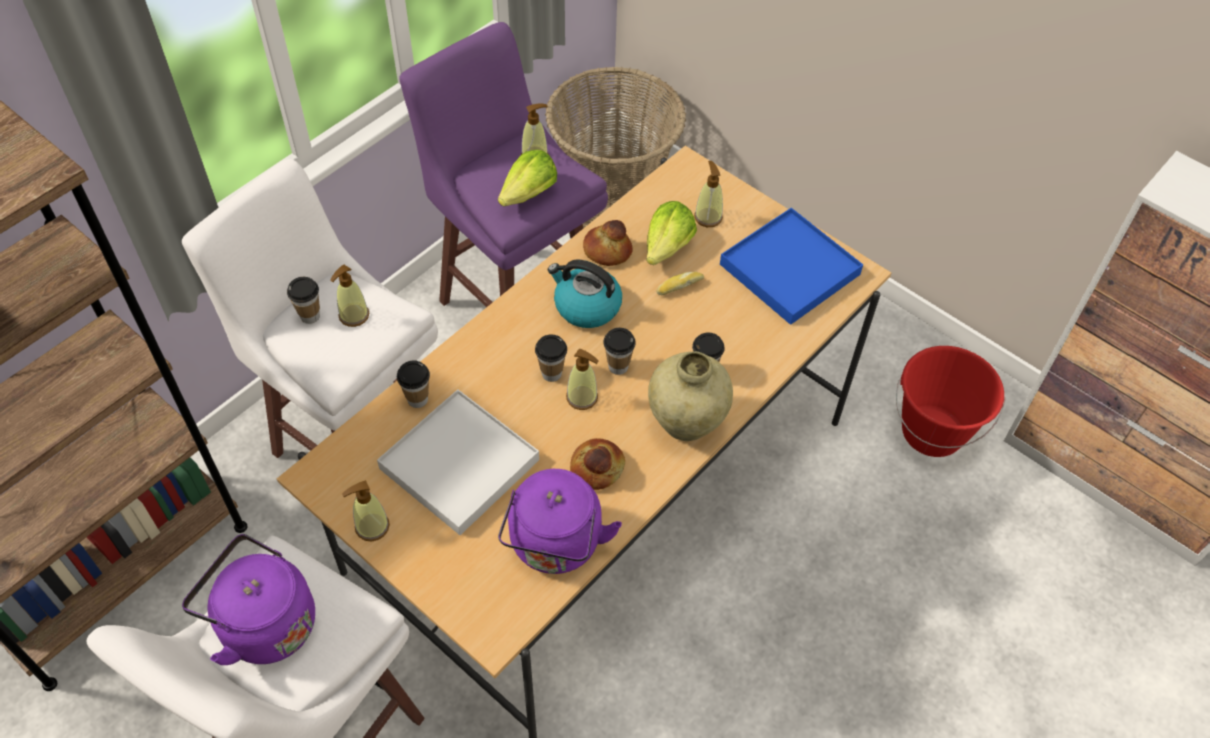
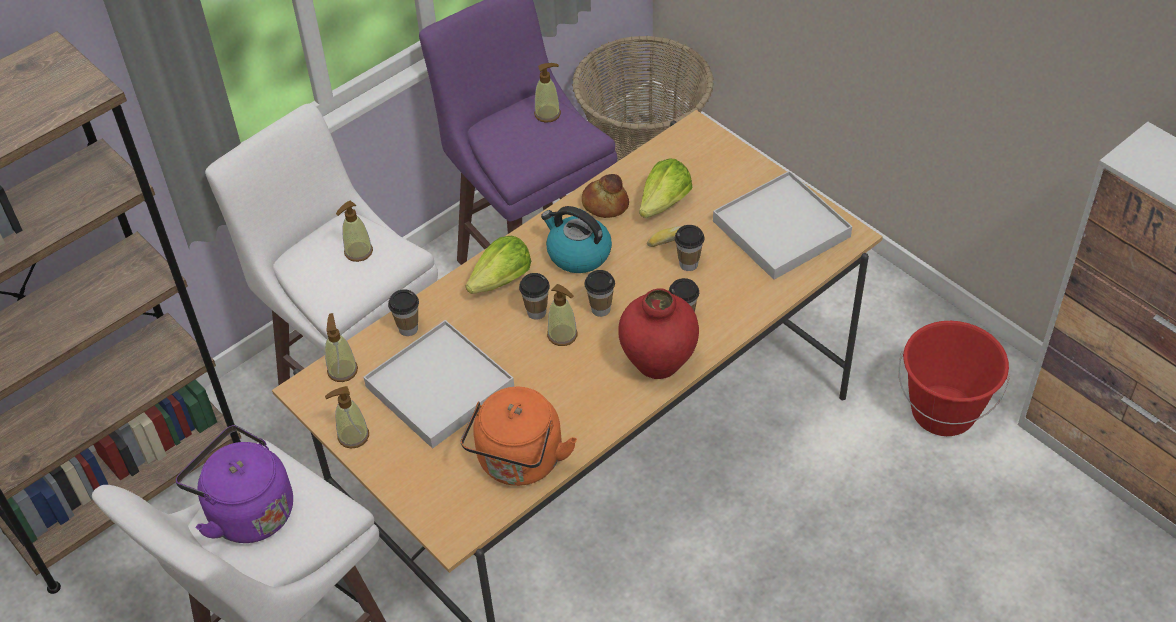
camera: 10 degrees right, 5 degrees down
cup [287,277,320,324] -> cup moved to [675,225,705,271]
lettuce [498,149,557,206] -> lettuce moved to [465,236,531,294]
purple kettle [498,469,622,574] -> orange kettle [461,387,577,486]
bread [570,438,625,490] -> none
beige vase [648,351,733,441] -> red vase [618,288,699,379]
soap dispenser [694,161,723,227] -> soap dispenser moved to [325,313,358,382]
blue tray [720,208,863,325] -> white tray [713,171,852,280]

